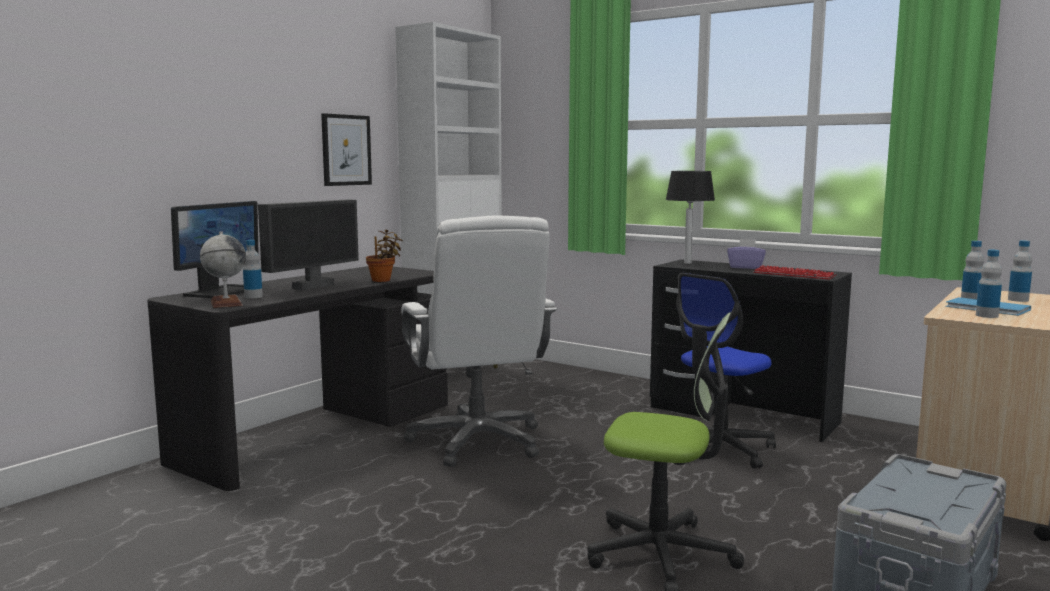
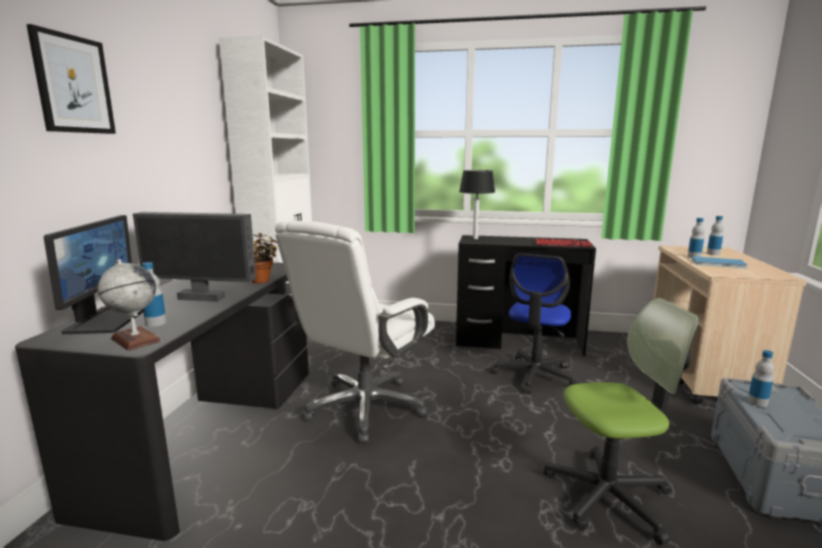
camera: 25 degrees left, 5 degrees up
monitor [258,199,359,290] -> monitor turned 90 degrees clockwise [133,212,256,302]
picture [321,113,372,186] -> picture moved to [26,24,116,134]
white office chair [401,215,557,467] -> white office chair turned 75 degrees clockwise [275,221,435,443]
purple tissue box [727,239,766,269] -> none
bottle [976,250,1002,318] -> bottle moved to [748,350,774,407]

